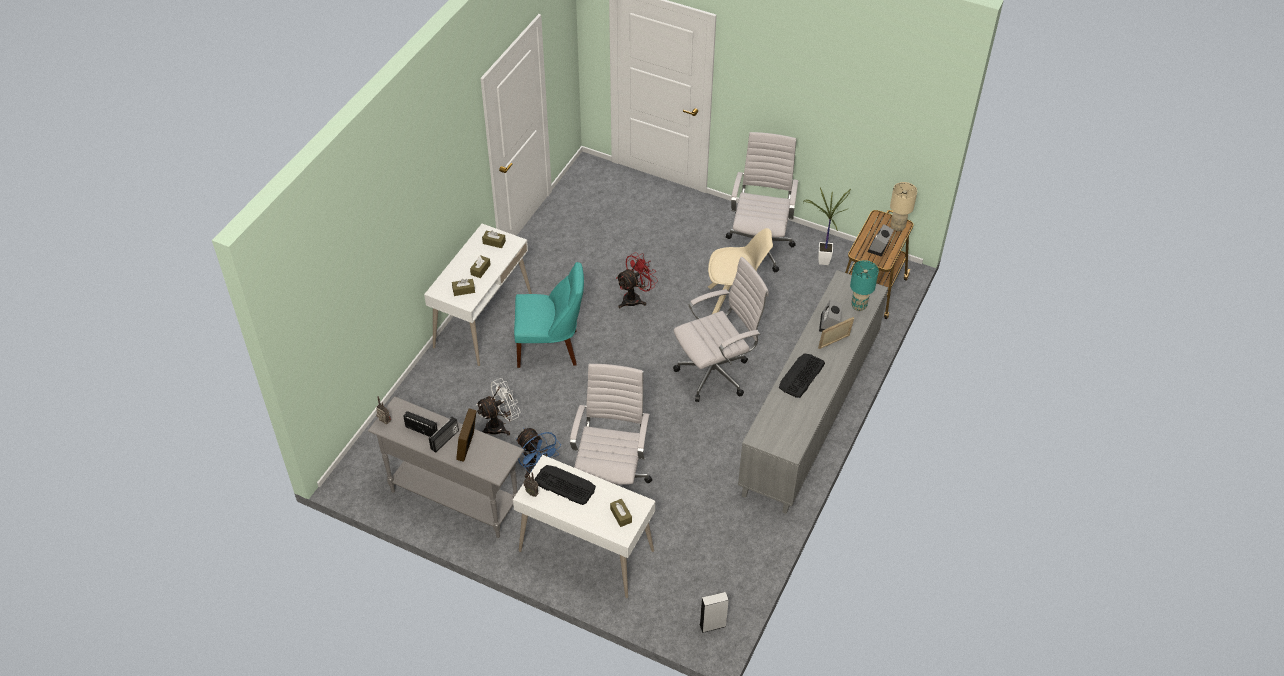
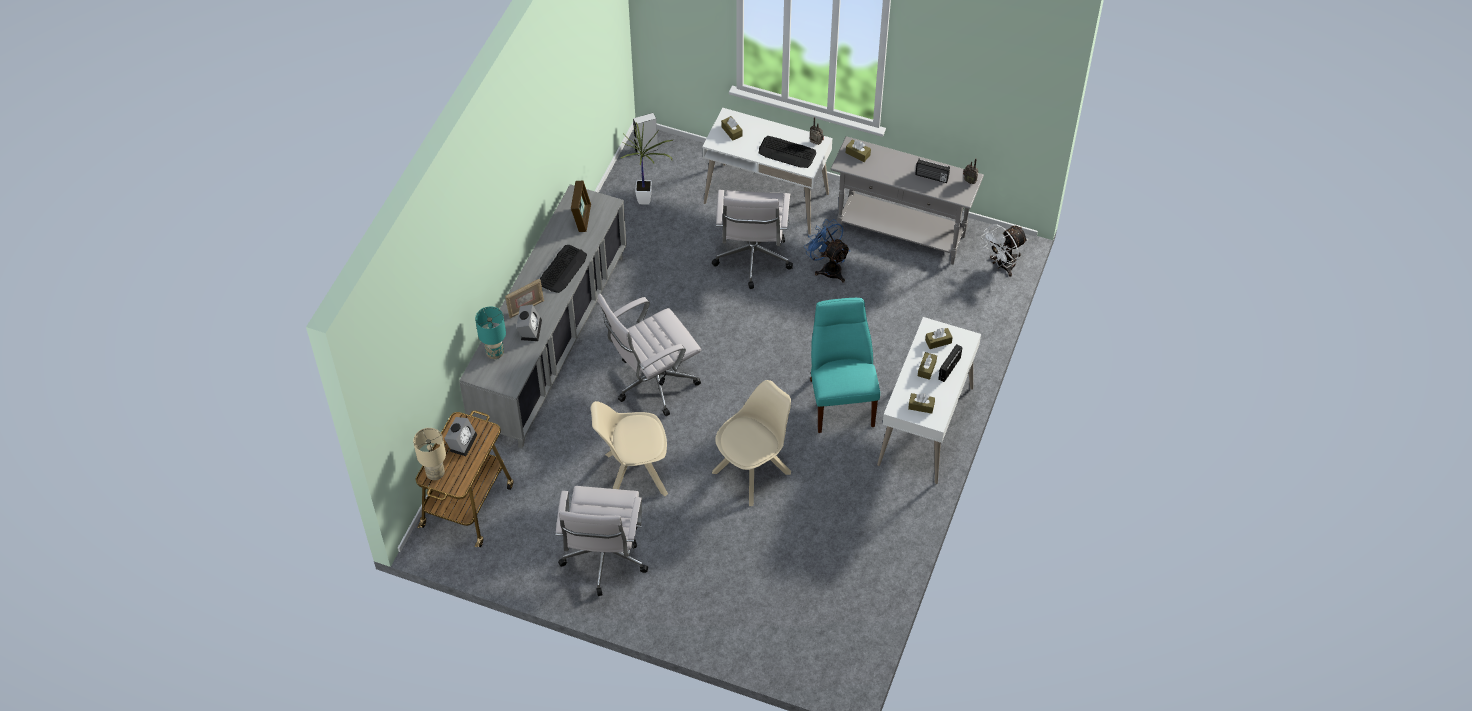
camera: 175 degrees right, 5 degrees up
radio [429,417,459,453] -> radio moved to [938,344,962,382]
picture frame [456,409,477,462] -> picture frame moved to [571,181,591,232]
white fan [476,378,521,435] -> white fan moved to [981,224,1028,277]
turquoise chair [514,262,584,368] -> turquoise chair turned 90 degrees clockwise [810,298,880,433]
red fan [616,252,658,309] -> beige chair [712,380,791,506]
potted plant [803,188,851,265] -> potted plant moved to [621,123,674,205]
none -> brown tissue box [846,140,871,162]

